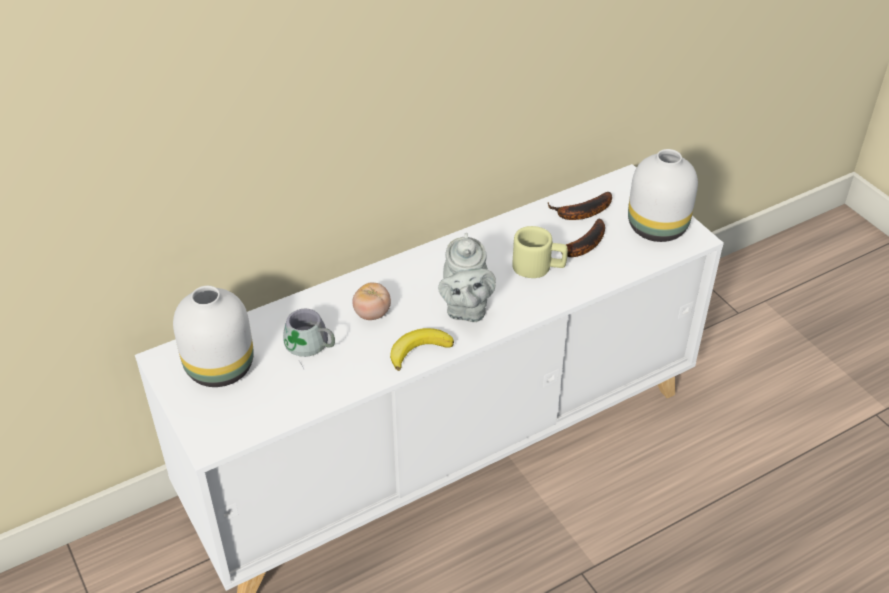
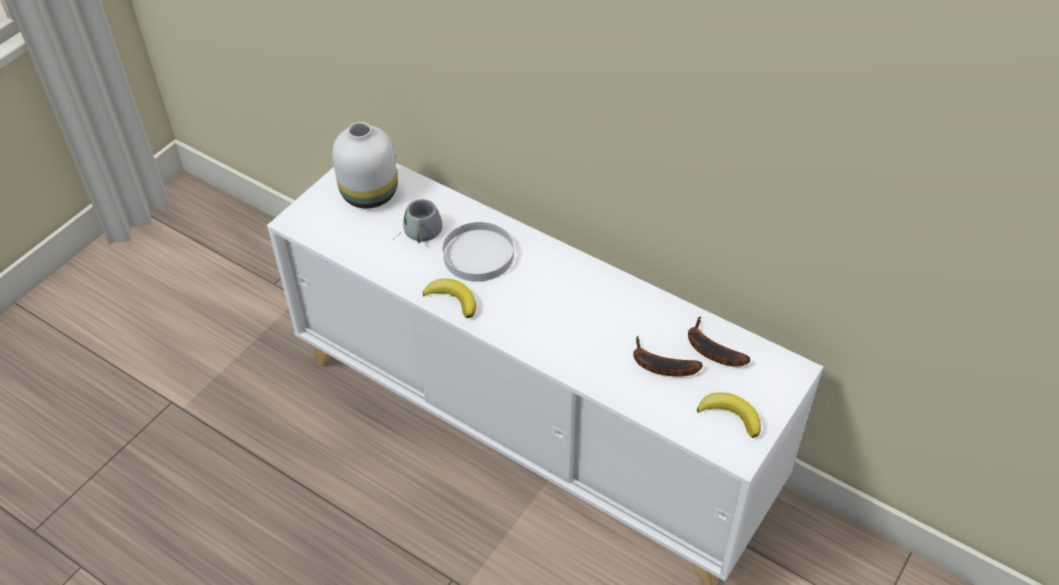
camera: 65 degrees right, 5 degrees up
tomato [352,282,391,320] -> white plate [443,222,514,282]
grey teapot [438,233,496,322] -> none
beige mug [512,226,568,278] -> none
white vase [628,149,698,242] -> banana [697,392,761,438]

